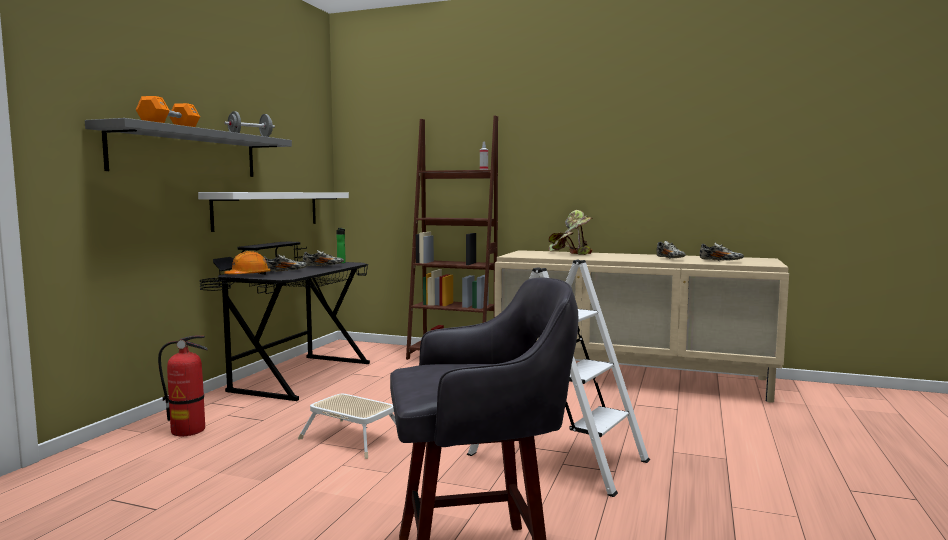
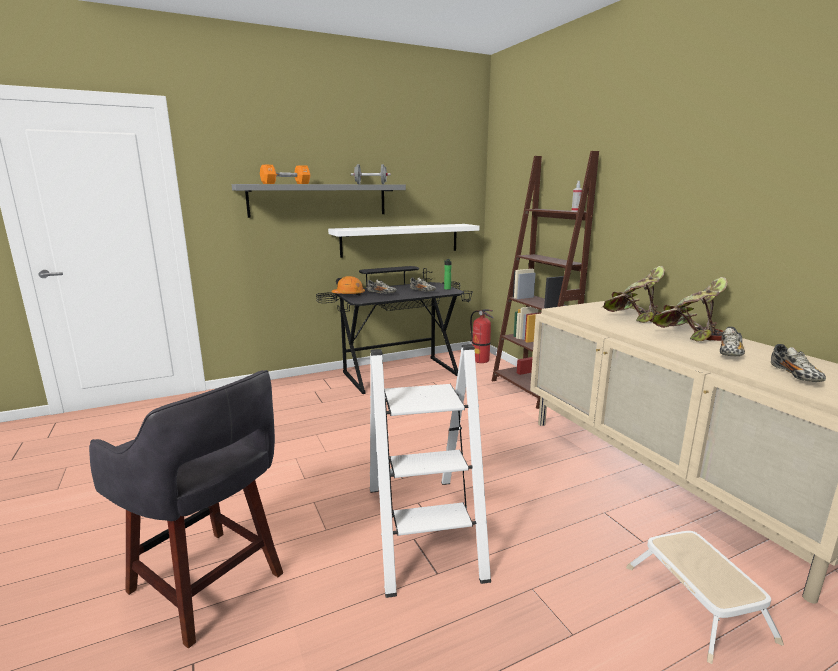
camera: 45 degrees right, 10 degrees up
fire extinguisher [158,336,208,436] -> fire extinguisher moved to [470,309,494,363]
beige step ladder [298,394,396,459] -> beige step ladder moved to [626,531,784,664]
none -> potted plant [651,277,728,342]

